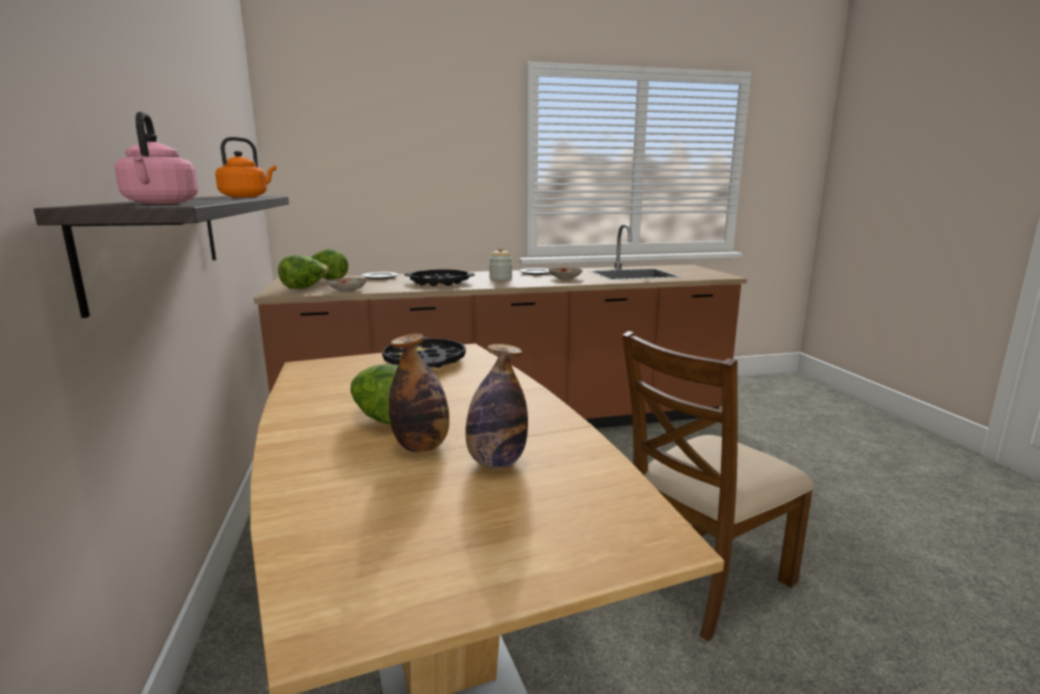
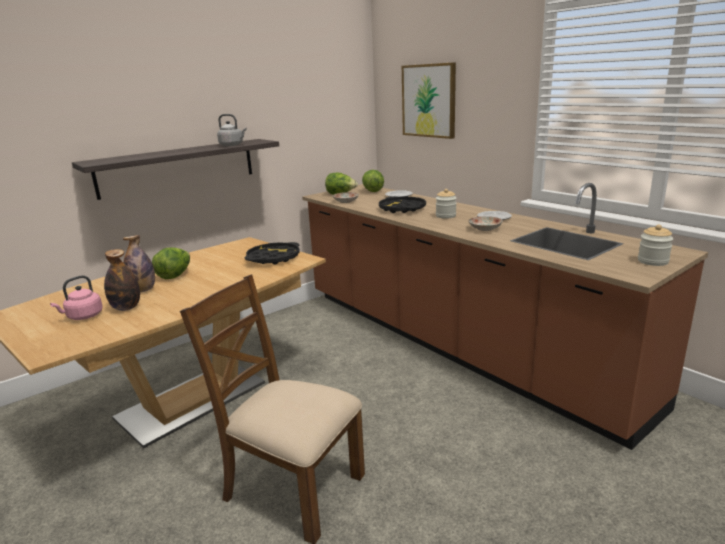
camera: 65 degrees right, 5 degrees up
pink kettle [115,112,198,204] -> pink kettle moved to [50,275,103,320]
orange kettle [215,137,277,197] -> grey kettle [217,114,247,146]
none -> picture [402,62,456,139]
none -> jar [638,225,673,266]

